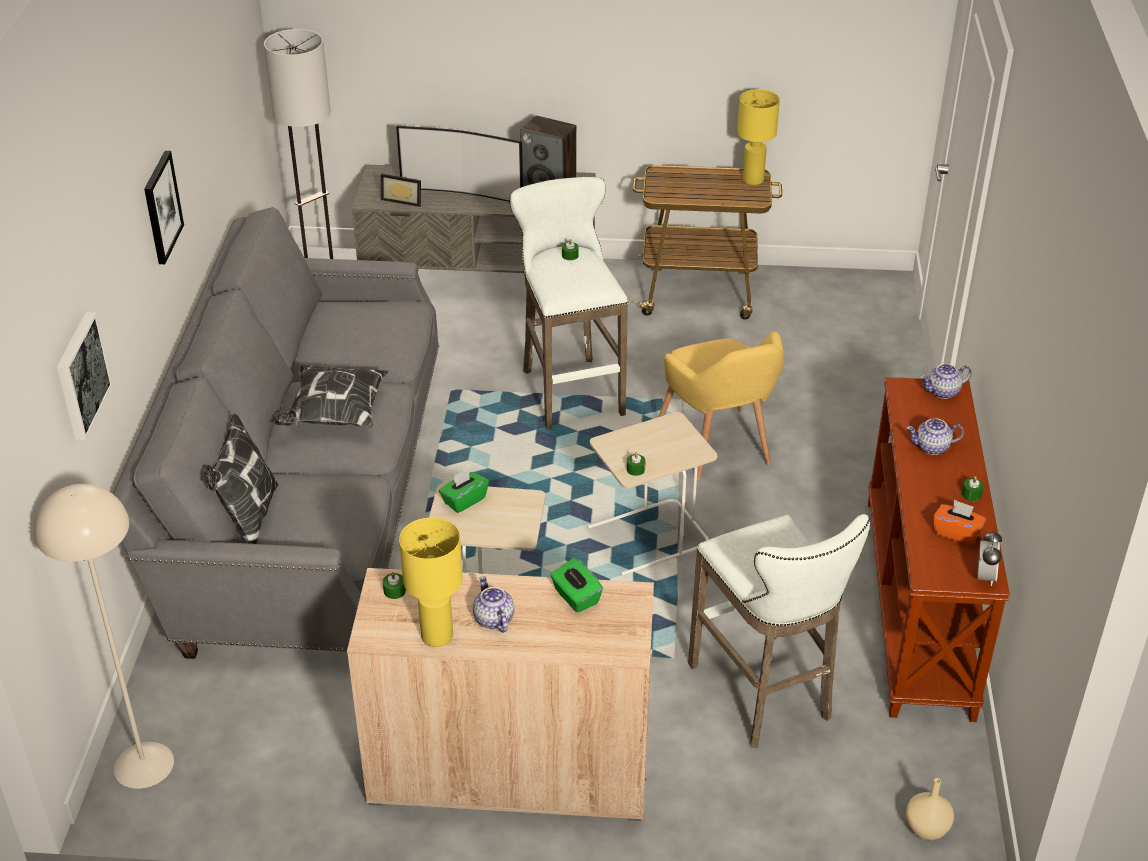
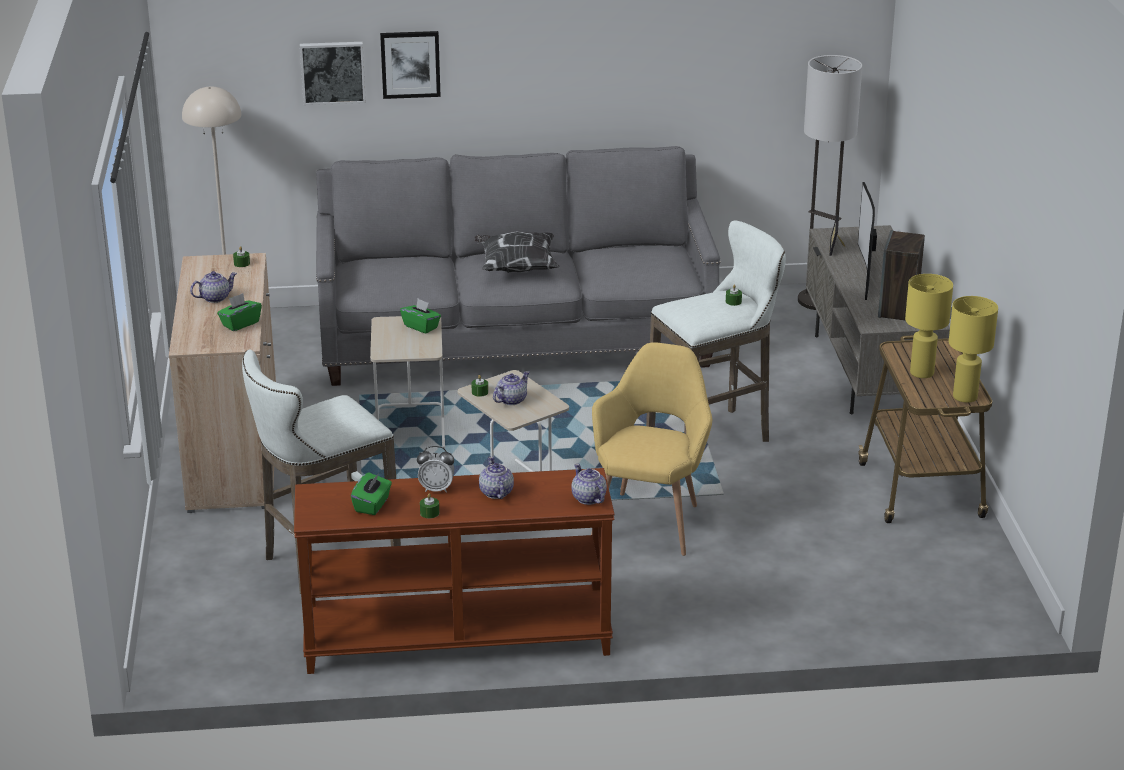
camera: 80 degrees right, 10 degrees down
picture [144,151,184,264] -> picture moved to [380,31,441,99]
pillow [203,413,278,544] -> none
yellow table lamp [399,517,463,647] -> yellow table lamp moved to [905,274,953,378]
yellow armchair [659,332,784,481] -> yellow armchair turned 135 degrees clockwise [591,342,712,556]
beige vase [906,778,954,840] -> none
orange tissue box [933,500,986,545] -> green tissue box [351,472,392,515]
alarm clock [977,530,1002,586] -> alarm clock moved to [417,446,454,493]
none -> teapot [493,371,530,405]

